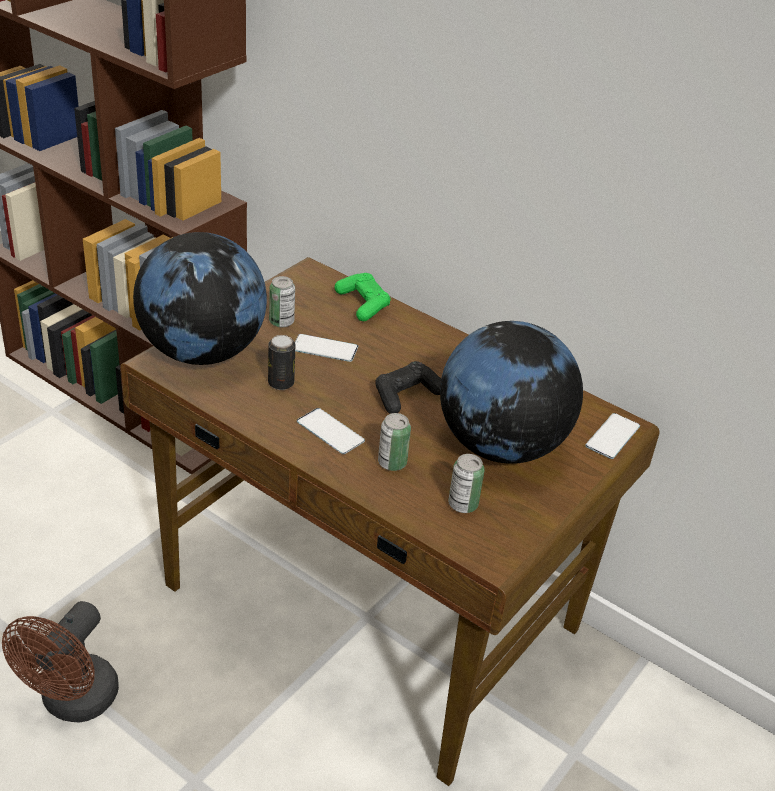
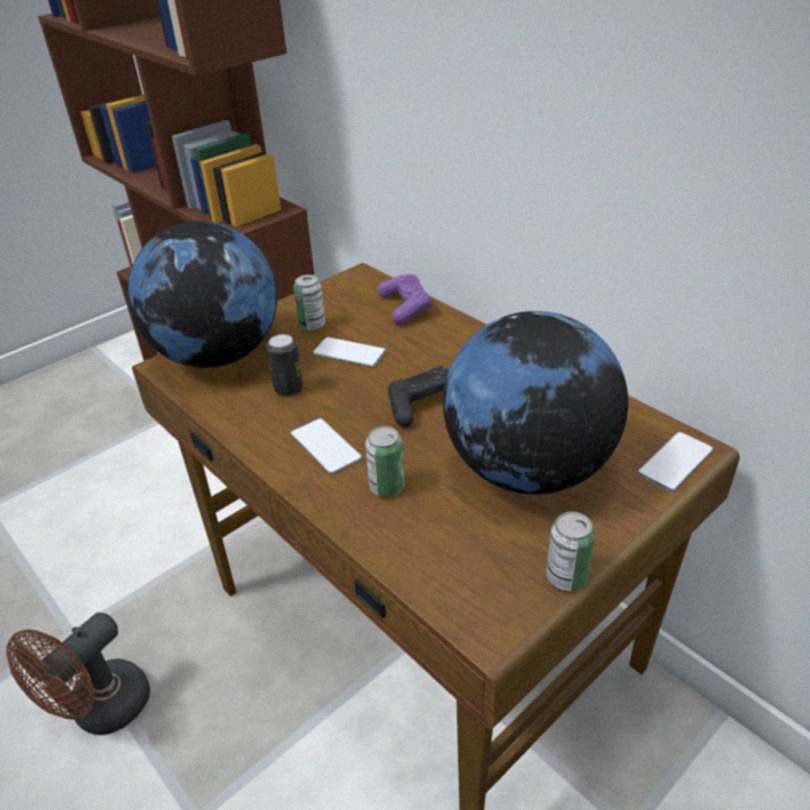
camera: 15 degrees right, 0 degrees up
green game controller [334,273,391,321] -> purple game controller [377,274,432,324]
can [448,454,484,513] -> can moved to [546,511,595,591]

